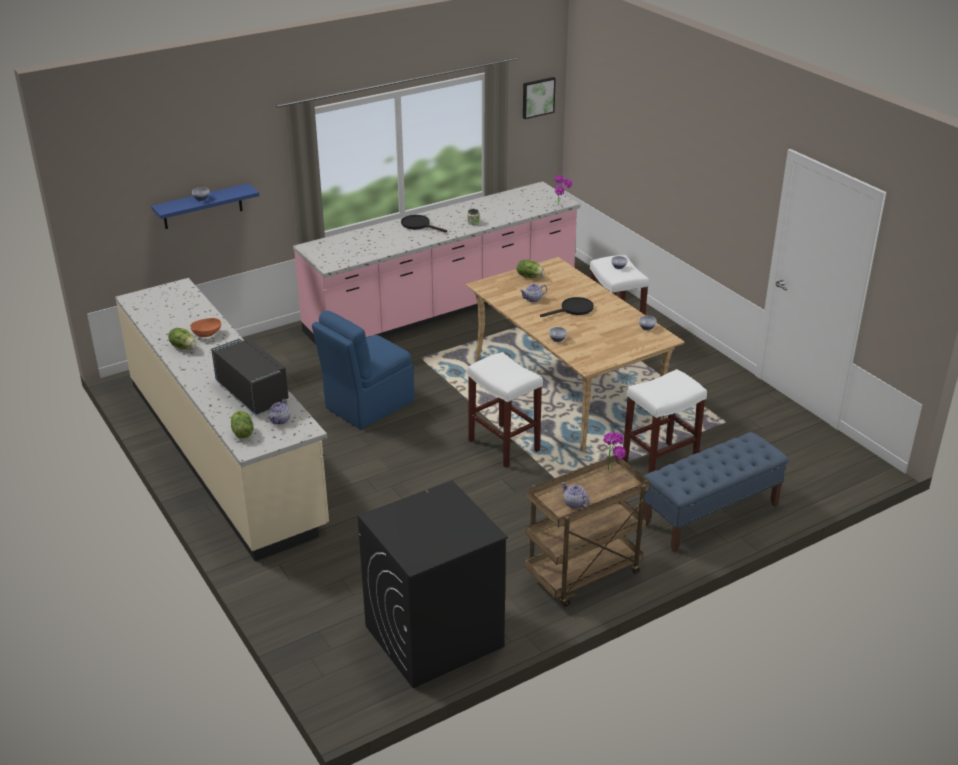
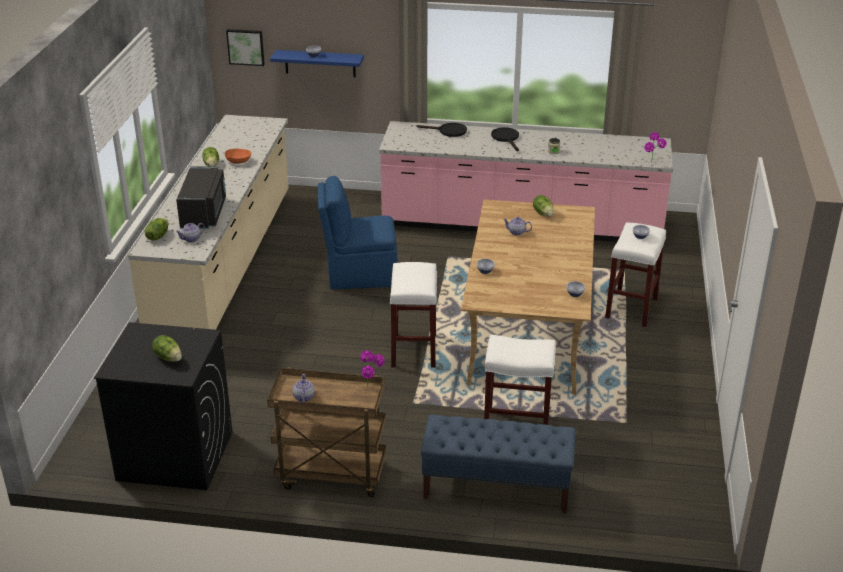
camera: 40 degrees right, 0 degrees up
picture [523,77,556,119] -> picture moved to [226,29,265,66]
black frying pan [540,297,594,317] -> black frying pan moved to [416,123,467,137]
none -> lettuce [152,335,182,362]

